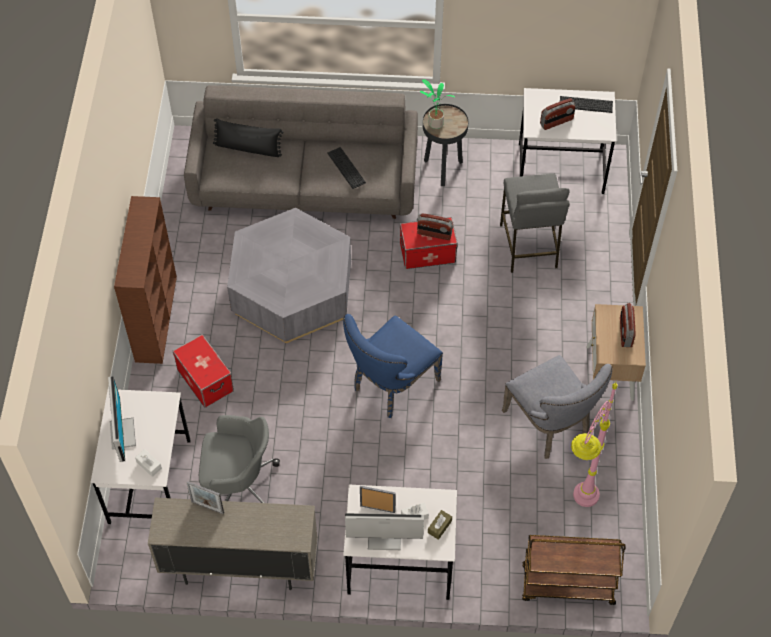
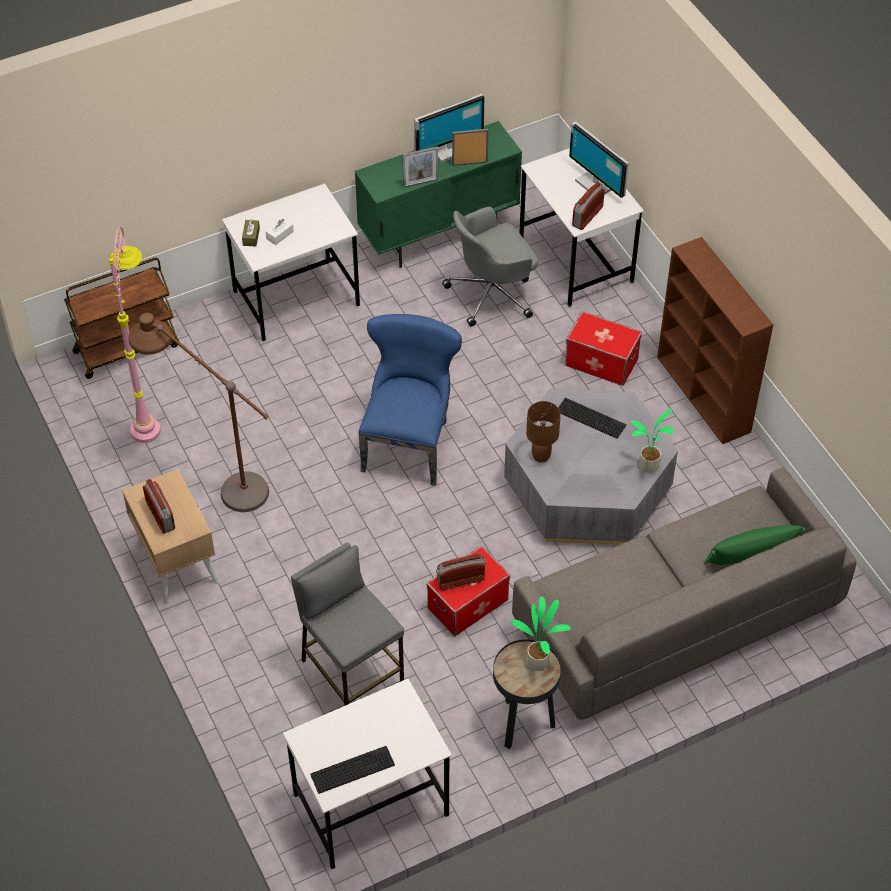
camera: 150 degrees right, 5 degrees down
white tissue box [135,449,162,477] -> none
beige cabinet [148,498,318,590] -> green cabinet [355,121,522,268]
black pillow [213,118,284,157] -> green pillow [704,525,806,565]
keyboard [327,147,366,189] -> keyboard moved to [558,398,626,439]
monitor [345,513,424,550] -> monitor moved to [414,94,484,162]
picture frame [360,486,396,513] -> picture frame moved to [402,146,438,188]
grey chair [502,355,612,459] -> brown floor lamp [128,313,269,512]
radio [540,98,575,130] -> radio moved to [572,182,605,230]
none -> brown table lamp [526,401,561,463]
none -> potted plant [631,409,674,473]

